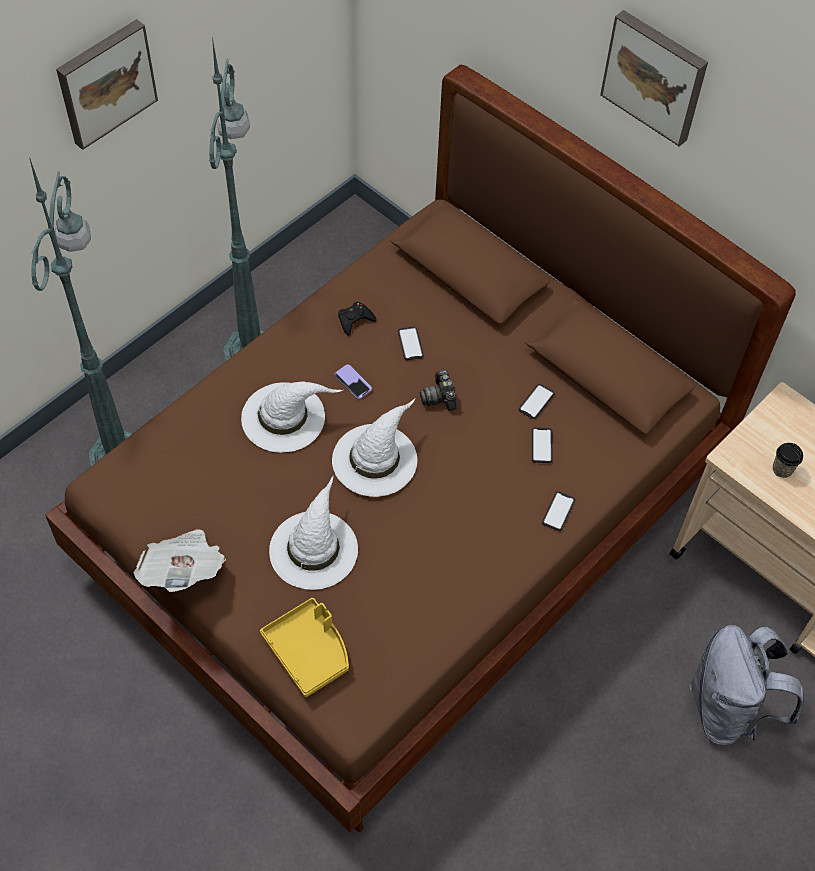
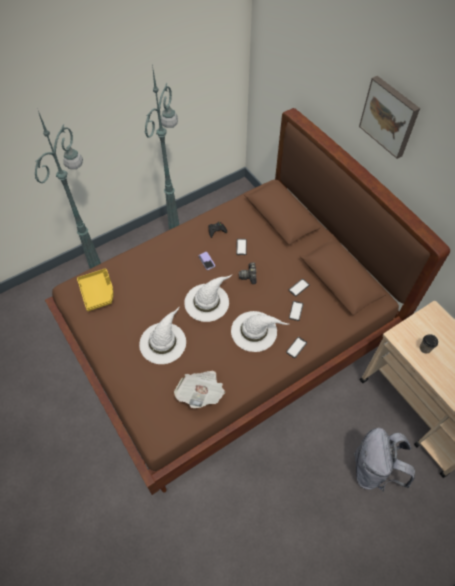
camera: 15 degrees right, 0 degrees up
picture [56,19,158,150] -> none
newspaper [134,529,226,592] -> newspaper moved to [174,371,225,408]
white hat [241,382,343,453] -> white hat moved to [231,311,289,352]
yellow tray [260,598,349,697] -> yellow tray moved to [77,268,113,311]

